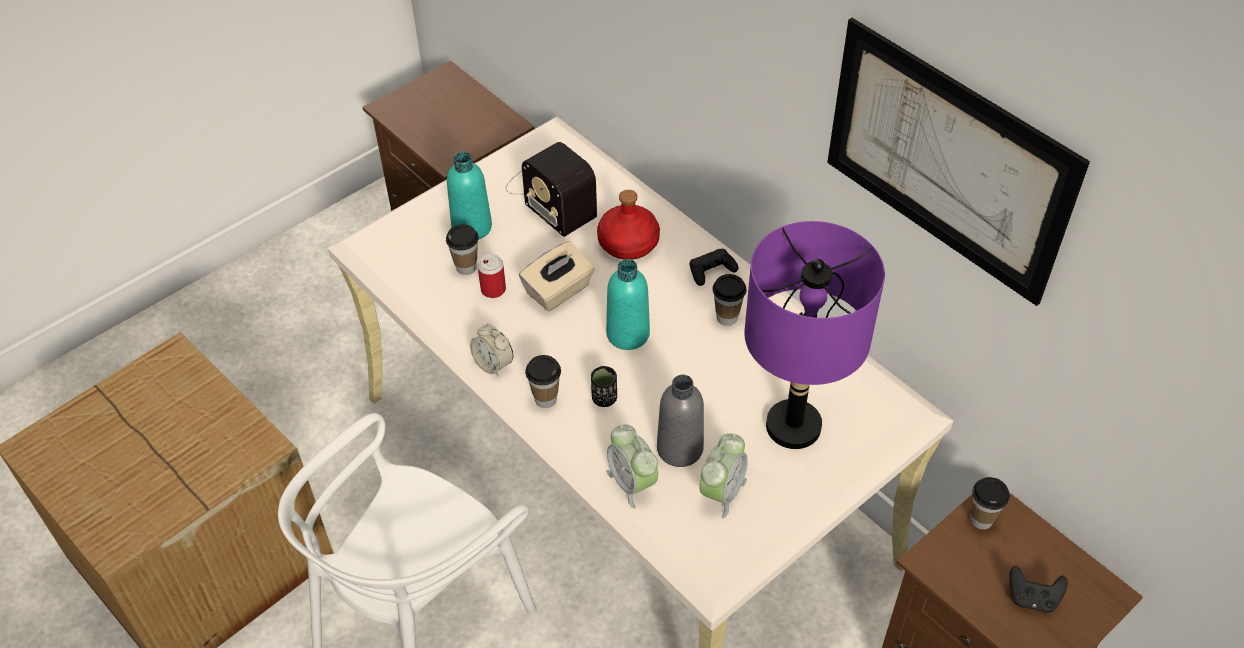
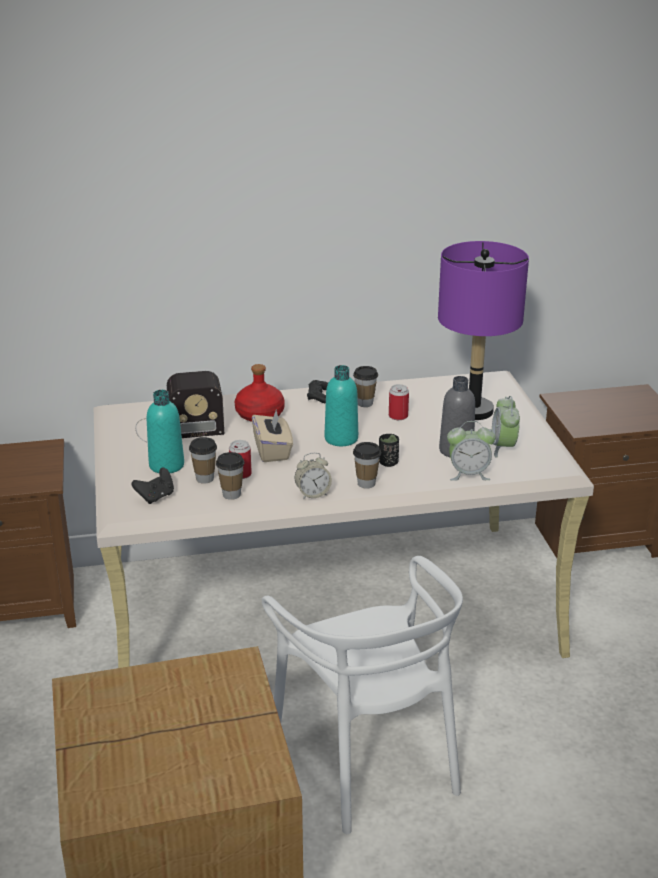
camera: 60 degrees left, 20 degrees down
alarm clock [700,433,748,519] -> alarm clock turned 150 degrees counterclockwise [492,396,520,458]
picture [827,18,1090,306] -> none
cup [970,477,1010,529] -> cup moved to [216,452,245,500]
black game controller [1009,566,1068,613] -> black game controller moved to [132,468,174,504]
none -> can [389,384,409,420]

